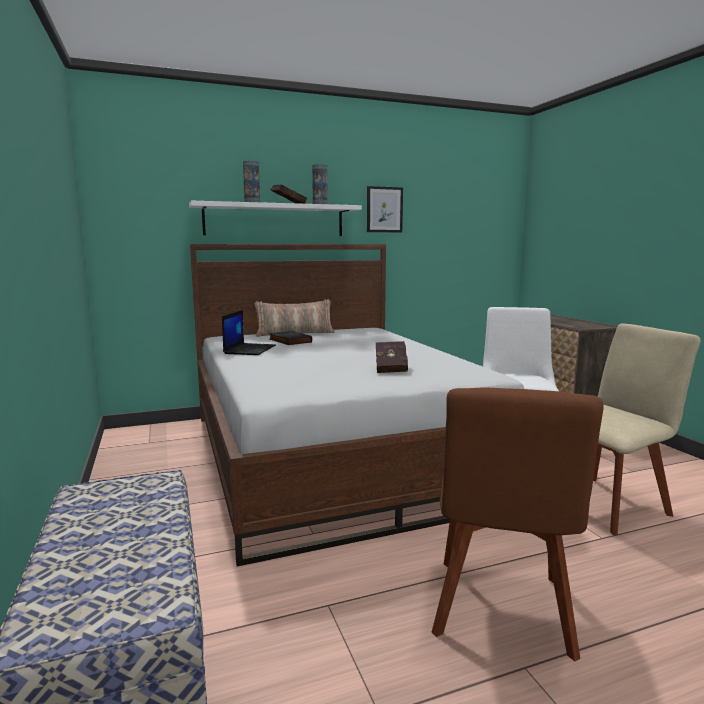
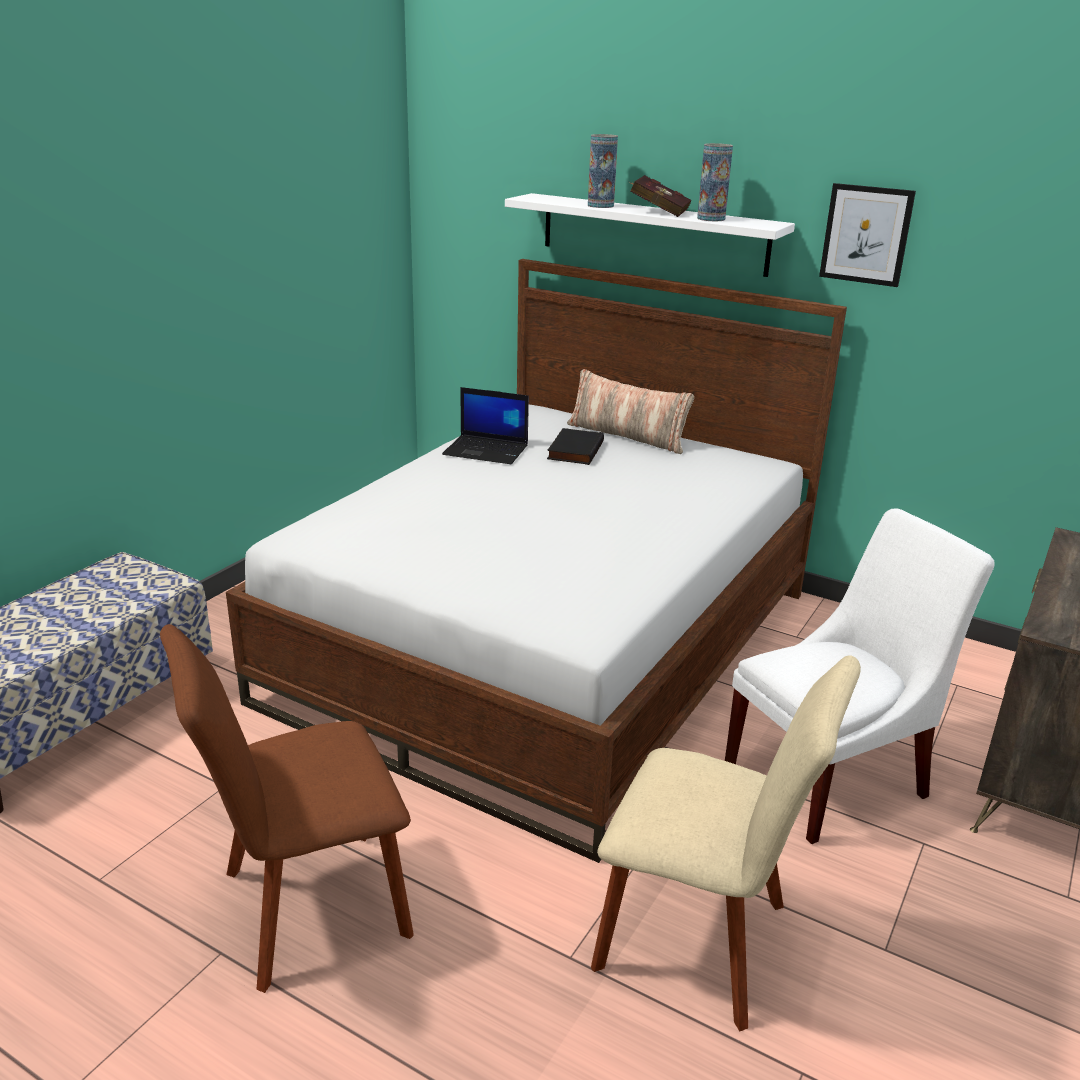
camera: 50 degrees right, 15 degrees up
laptop [222,310,276,355] -> laptop turned 45 degrees clockwise [442,387,529,464]
red book [376,341,408,373] -> none

